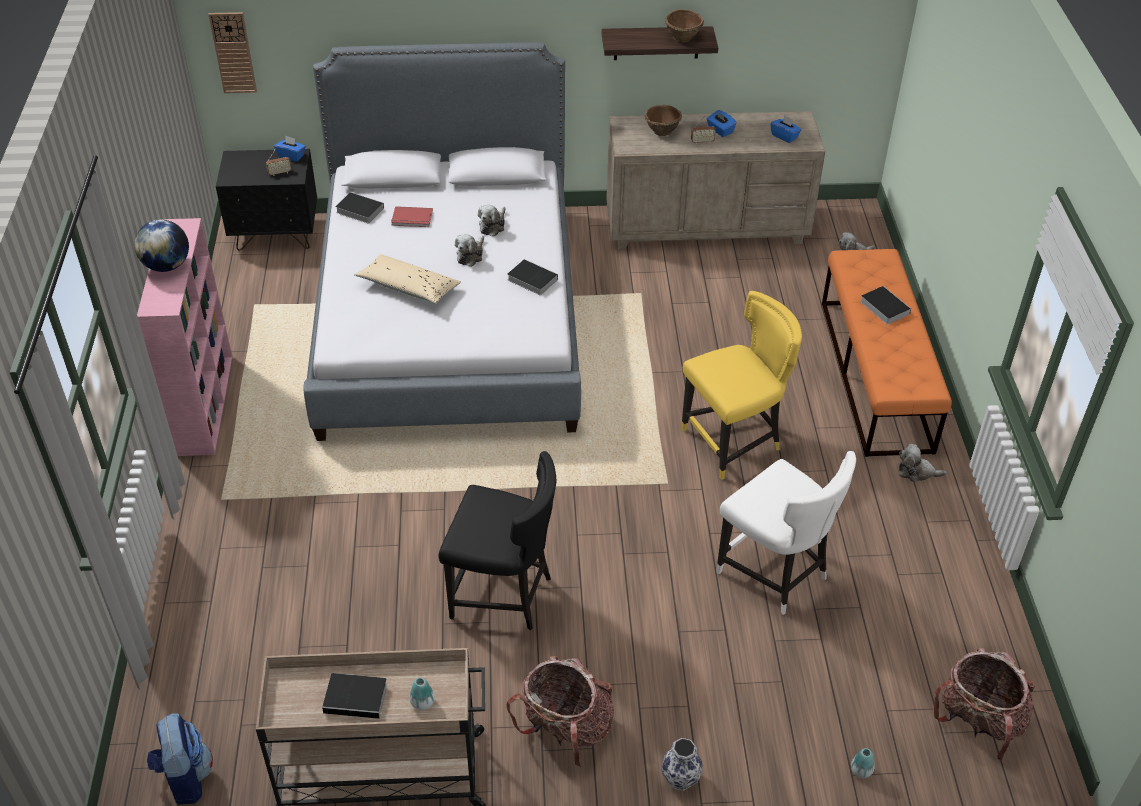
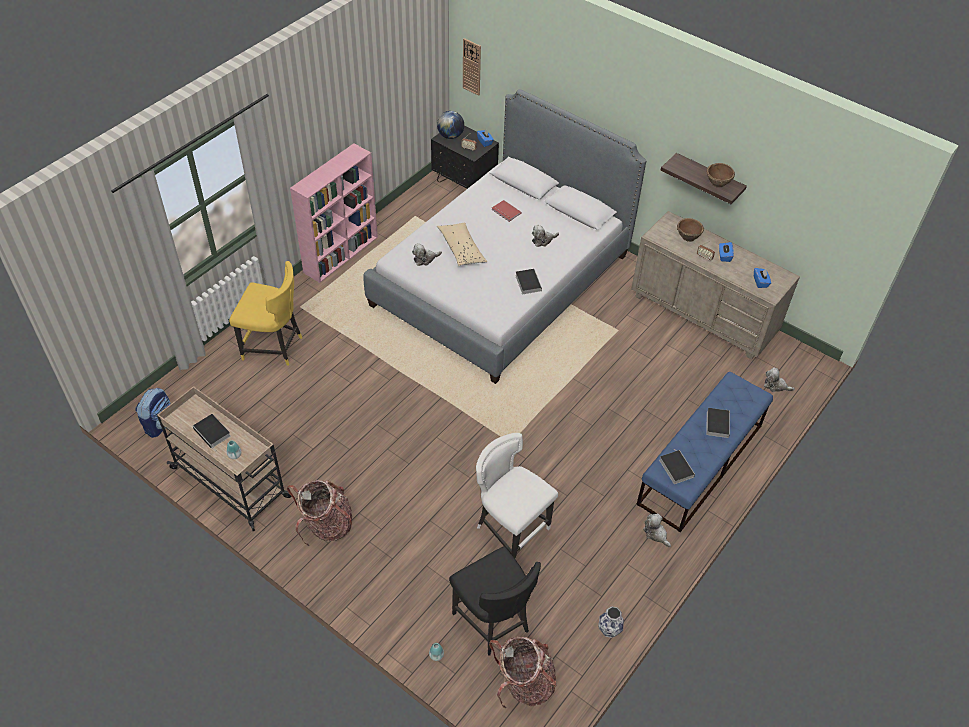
camera: 40 degrees right, 5 degrees up
globe [135,220,189,272] -> globe moved to [437,111,464,139]
book [335,192,384,224] -> book moved to [659,450,695,484]
black chair [439,451,557,631] -> black chair moved to [449,546,541,656]
plush toy [455,234,484,267] -> plush toy moved to [412,243,442,266]
vase [661,738,703,791] -> vase moved to [598,606,624,638]
yellow chair [681,291,802,480] -> yellow chair moved to [229,261,302,365]
white chair [716,451,856,615] -> white chair turned 135 degrees clockwise [476,433,558,558]
orange bench [822,249,952,457] -> blue bench [636,372,773,532]

